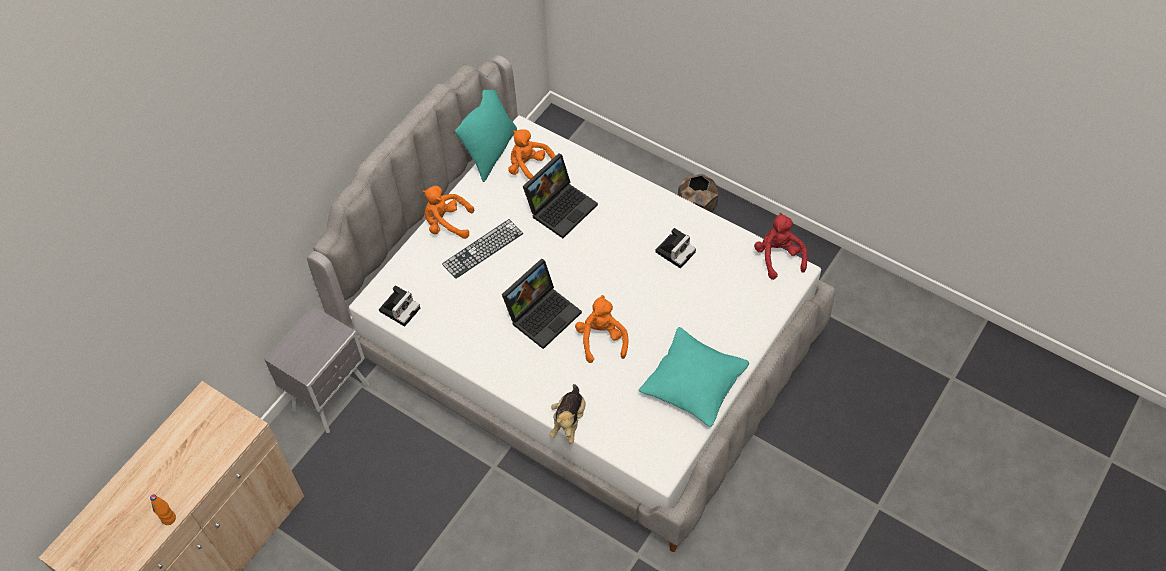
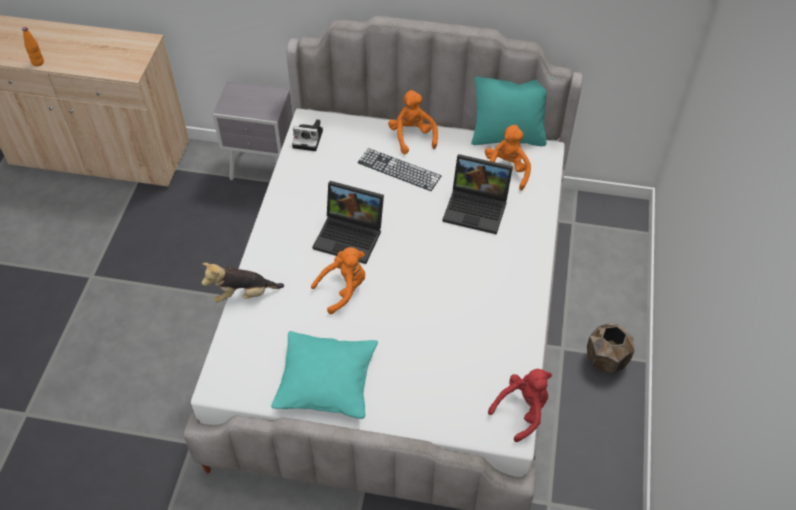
camera: 65 degrees right, 5 degrees down
camera [655,228,696,269] -> none

